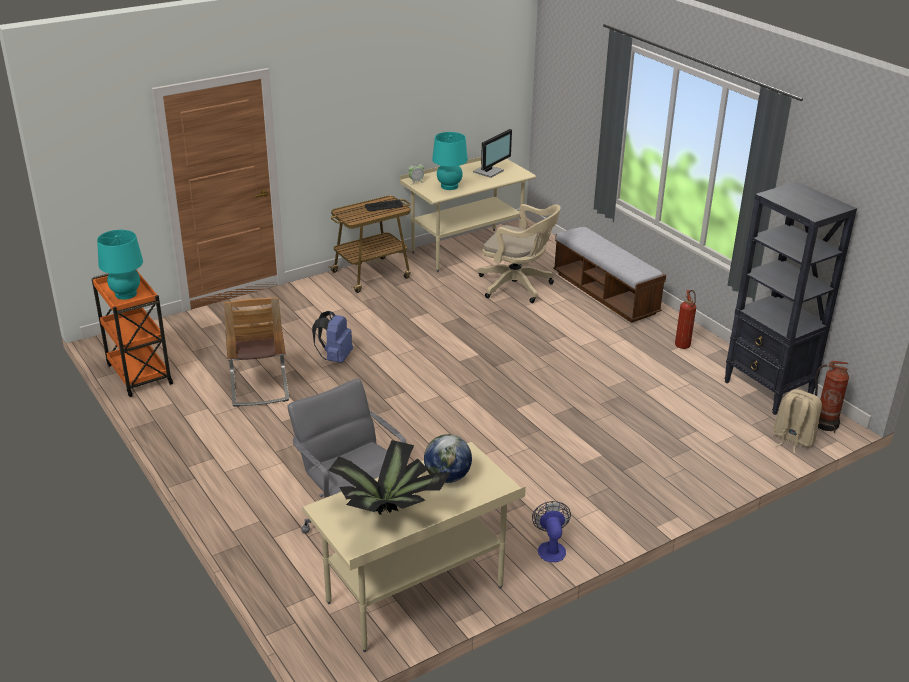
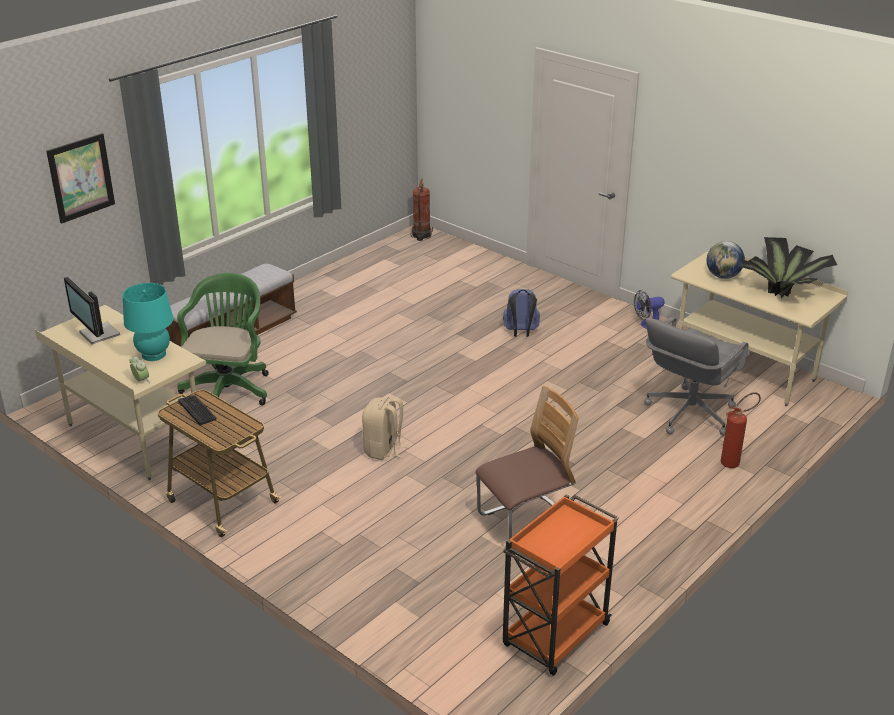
camera: 105 degrees left, 0 degrees up
turquoise table lamp [97,230,143,300] -> none
blue backpack [312,311,353,363] -> blue backpack moved to [503,289,540,337]
monitor [473,129,512,178] -> monitor turned 150 degrees counterclockwise [64,277,120,344]
beige office chair [478,204,561,303] -> green office chair [177,273,269,406]
fire extinguisher [675,290,696,349] -> fire extinguisher moved to [721,392,761,468]
black bookcase [724,182,857,415] -> none
beige backpack [773,389,822,453] -> beige backpack moved to [362,397,410,460]
none -> picture [46,133,115,224]

